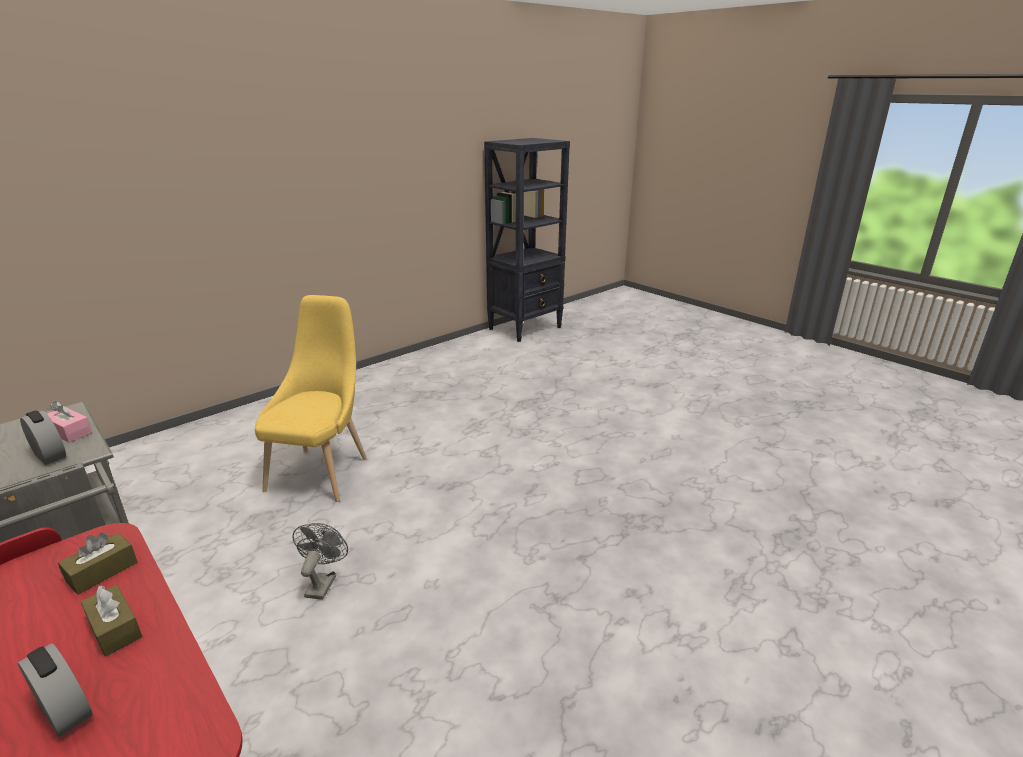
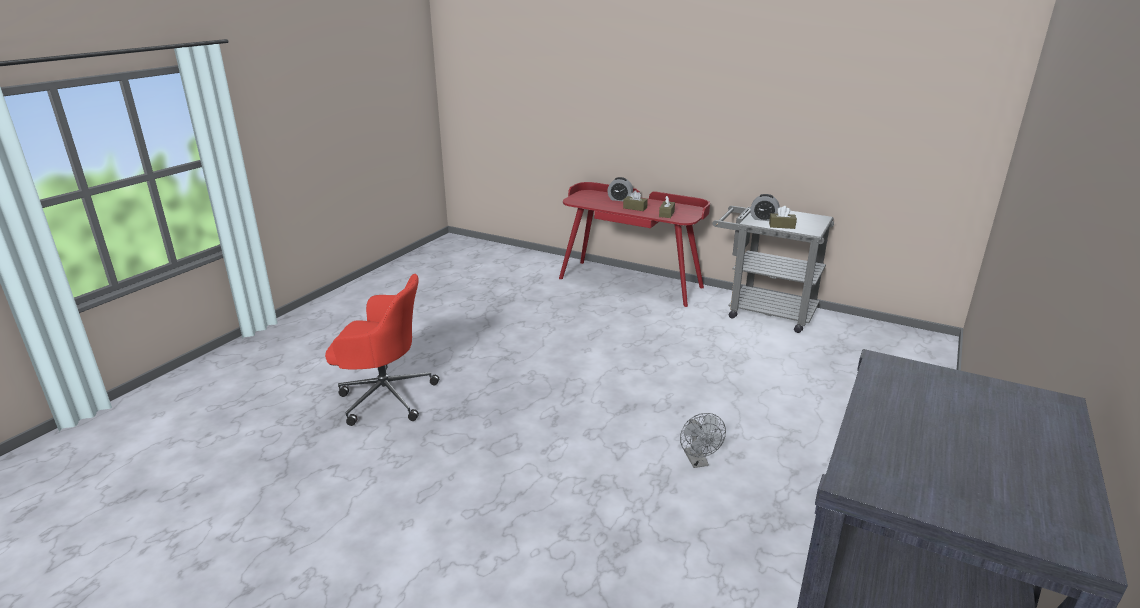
camera: 160 degrees right, 0 degrees up
pink tissue box [47,401,93,443] -> brown tissue box [769,206,797,229]
yellow chair [255,295,367,502] -> none
grey fan [292,523,348,600] -> grey fan moved to [680,413,726,468]
none -> red office chair [325,274,439,426]

